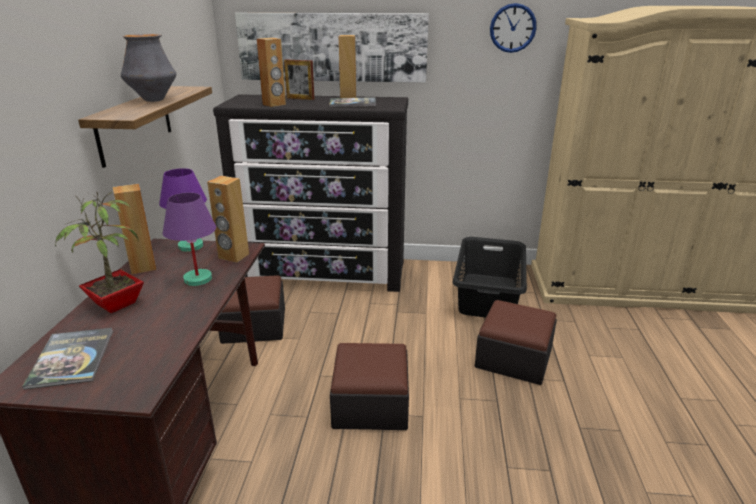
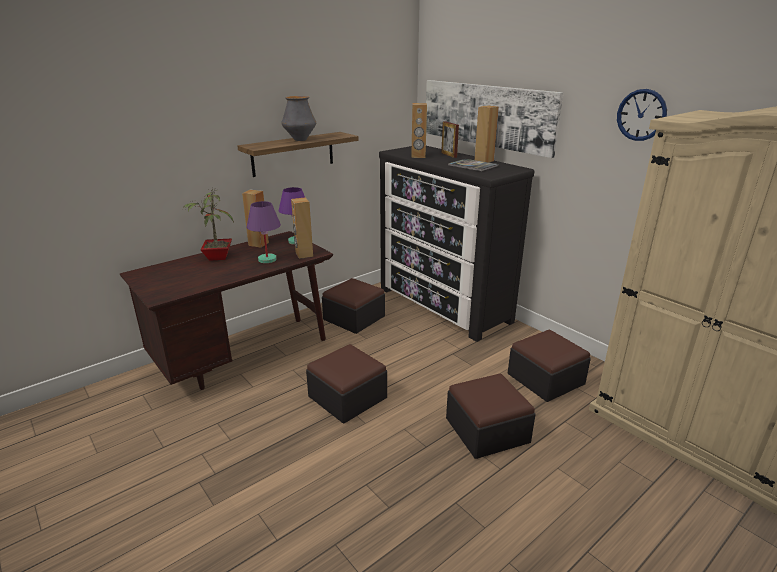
camera: 45 degrees right, 0 degrees up
book [23,328,113,390] -> none
black laundry basket [453,237,527,318] -> ottoman [508,330,591,402]

